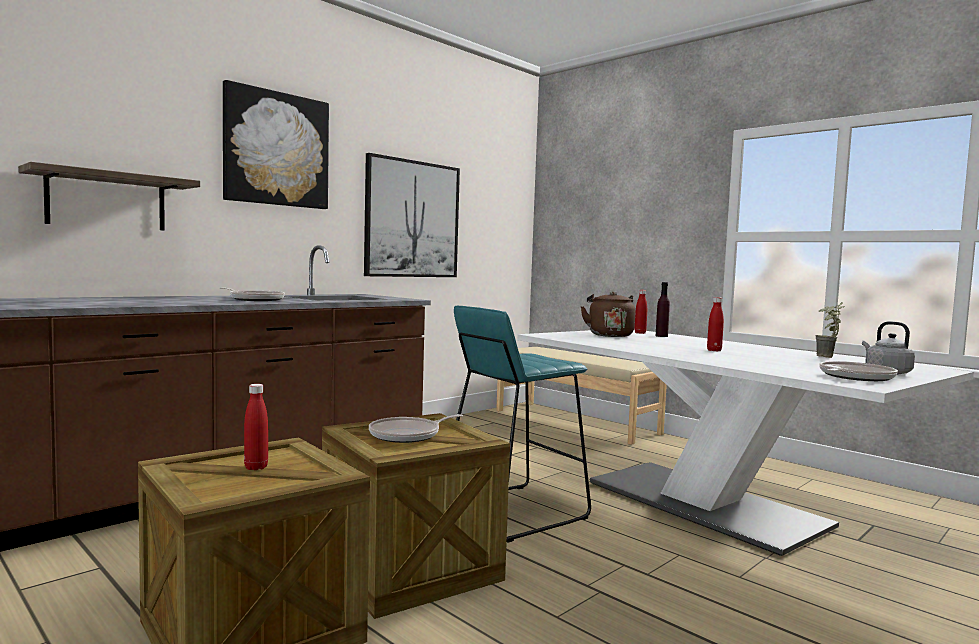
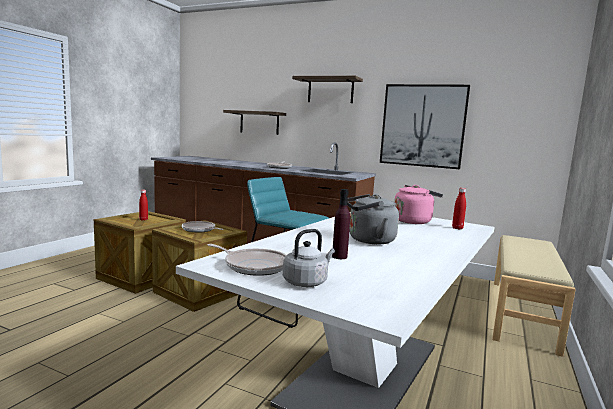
camera: 70 degrees right, 5 degrees up
picture [223,80,329,209] -> shelf [292,76,363,103]
brown kettle [581,292,635,337] -> pink kettle [394,185,443,224]
purple bottle [656,282,670,337] -> purple bottle moved to [332,189,350,259]
red bottle [707,297,724,351] -> grey kettle [347,194,399,244]
potted plant [815,302,844,358] -> none

